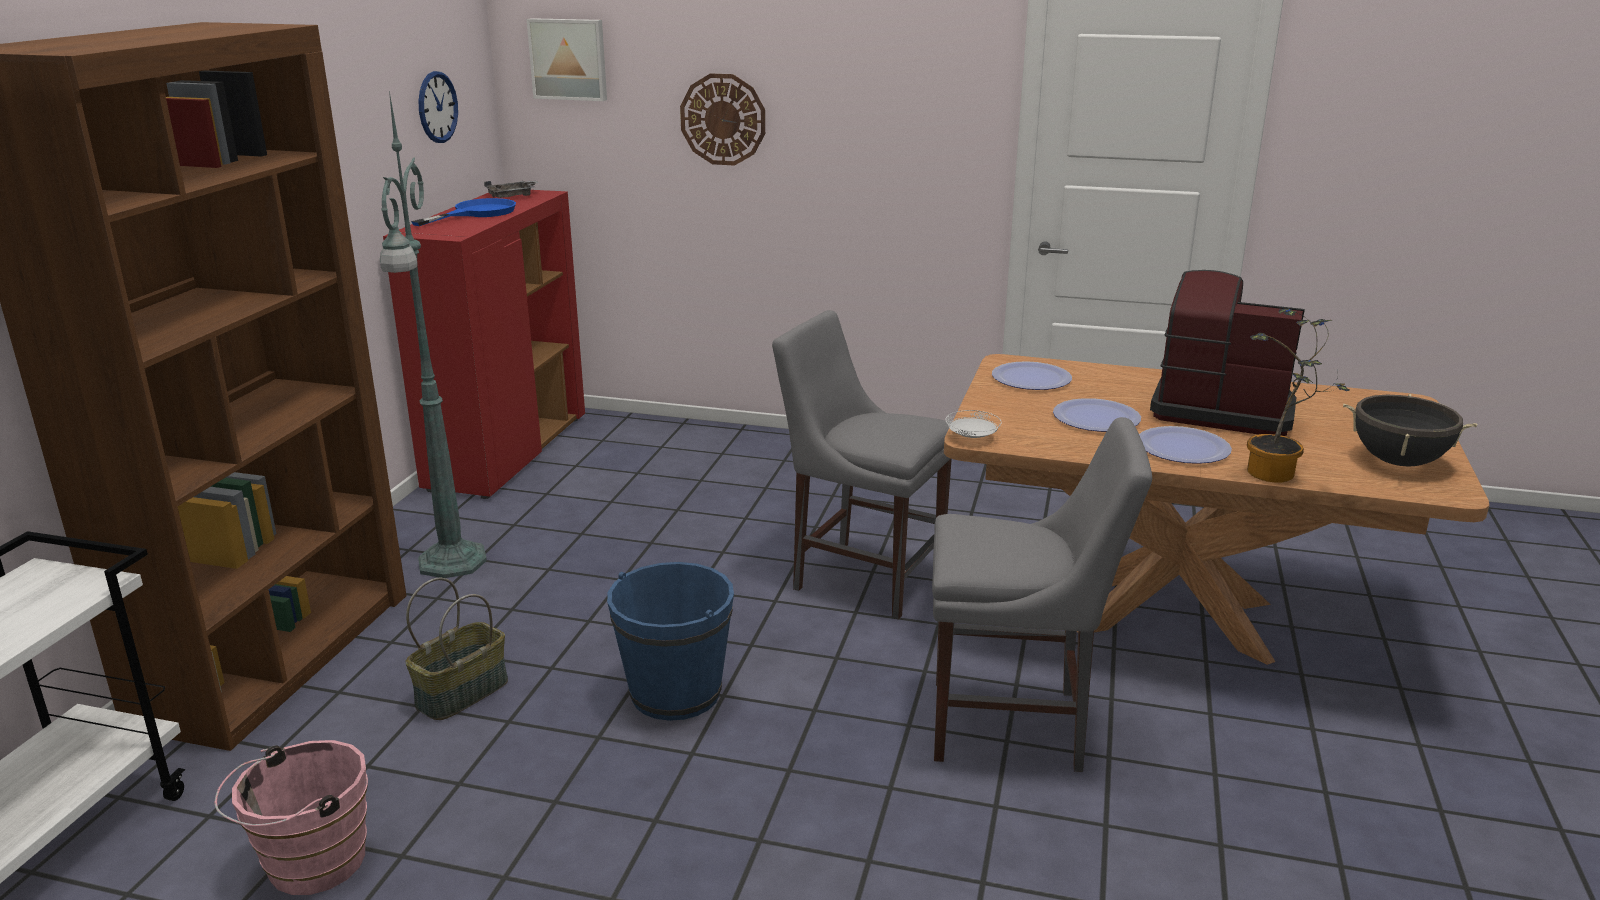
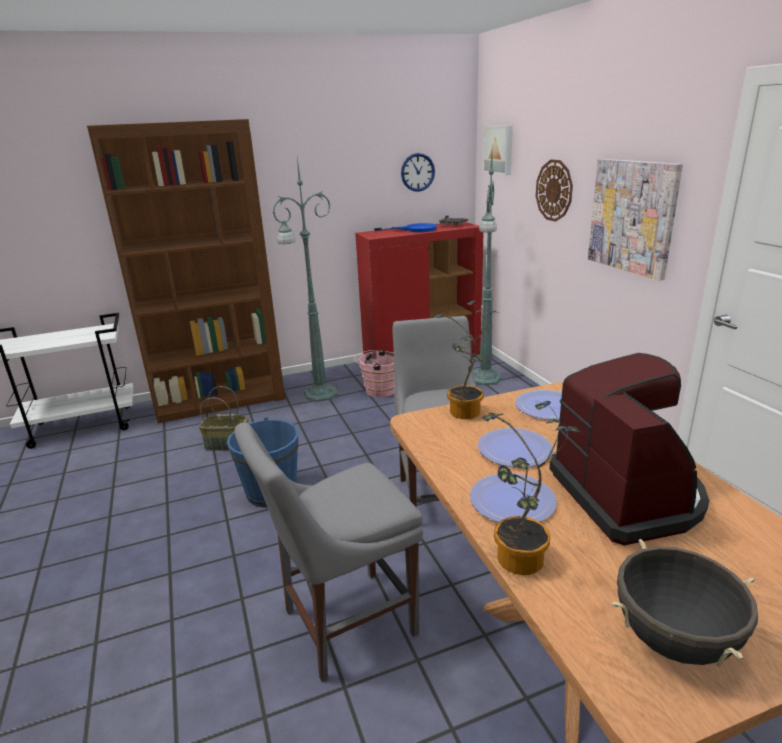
camera: 55 degrees right, 0 degrees up
pink bucket [215,740,368,895] -> pink bucket moved to [354,349,395,398]
grey chair [932,417,1152,772] -> grey chair turned 90 degrees clockwise [234,422,423,682]
white plate [945,410,1002,438] -> none
none -> potted plant [434,300,495,419]
none -> green floor lamp [473,153,502,385]
none -> picture [588,159,683,281]

